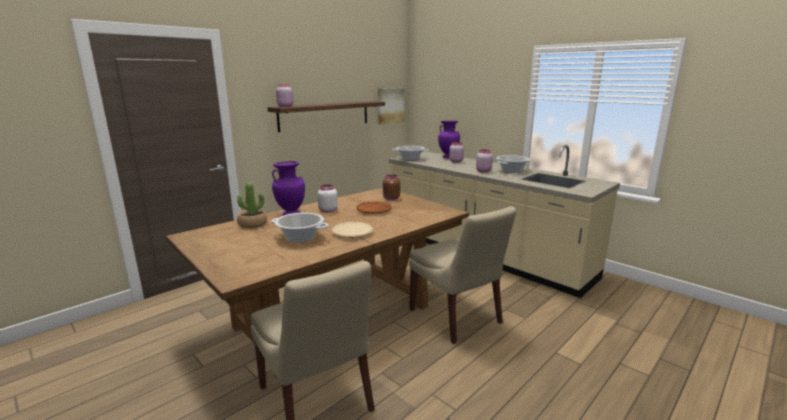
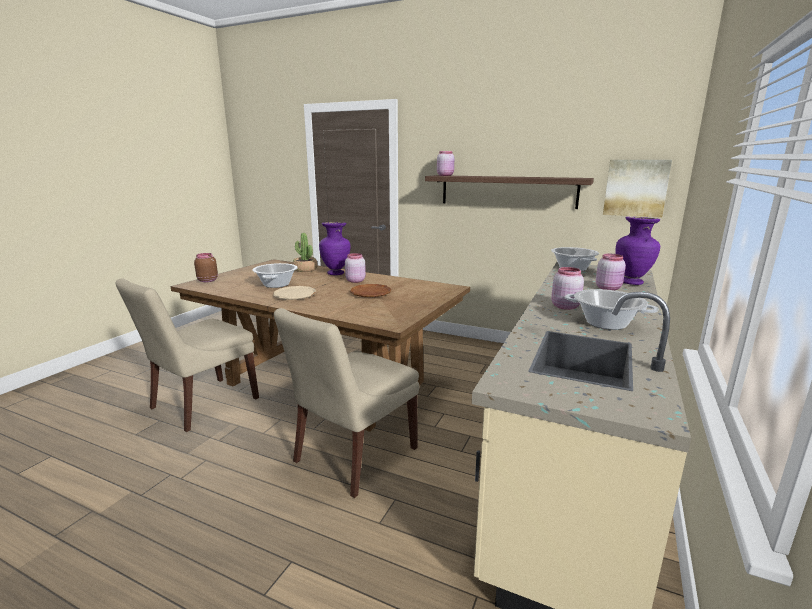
camera: 70 degrees right, 0 degrees up
white jar [318,184,338,213] -> pink jar [345,253,366,283]
brown jar [383,175,400,200] -> brown jar moved to [194,253,218,282]

